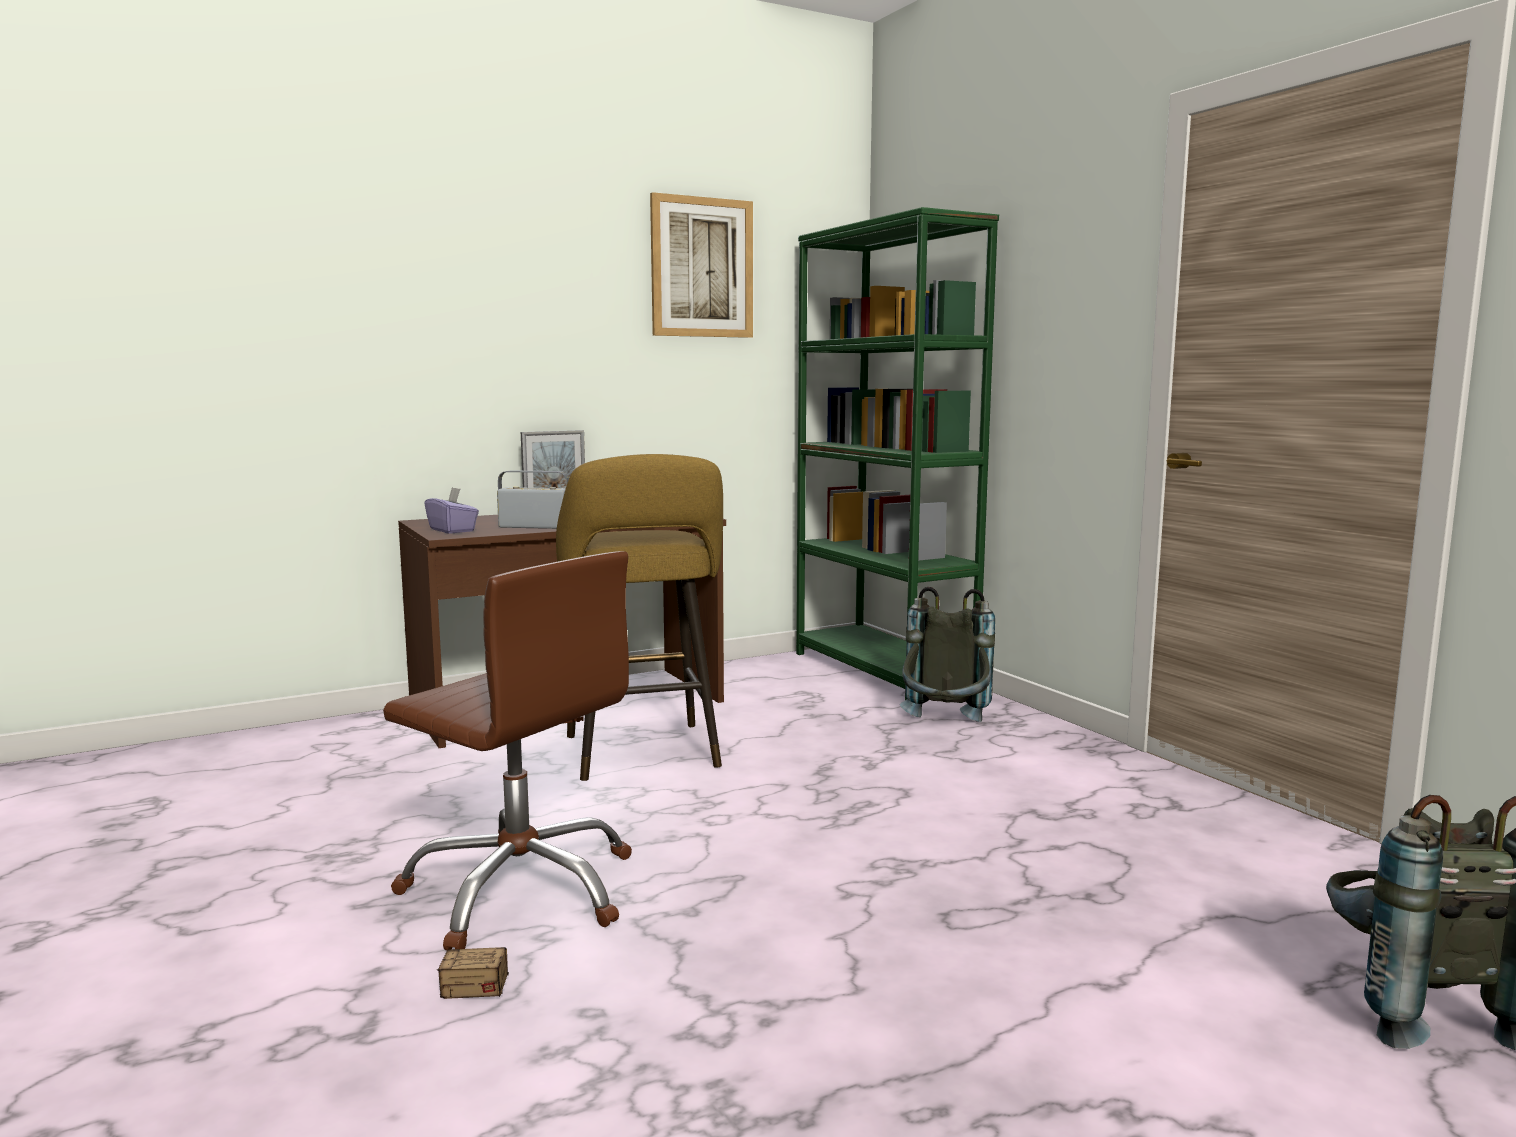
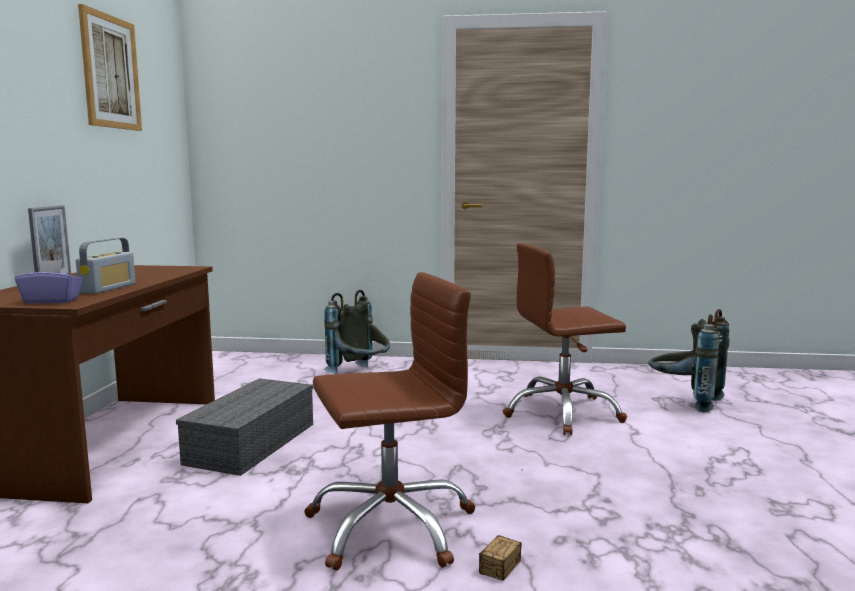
camera: 55 degrees left, 0 degrees up
radio [497,470,569,529] -> radio turned 150 degrees clockwise [76,238,135,294]
yellow stool [556,454,723,781] -> grey storage box [176,378,313,476]
green bookcase [796,207,999,700] -> none
none -> brown office chair [503,243,627,435]

